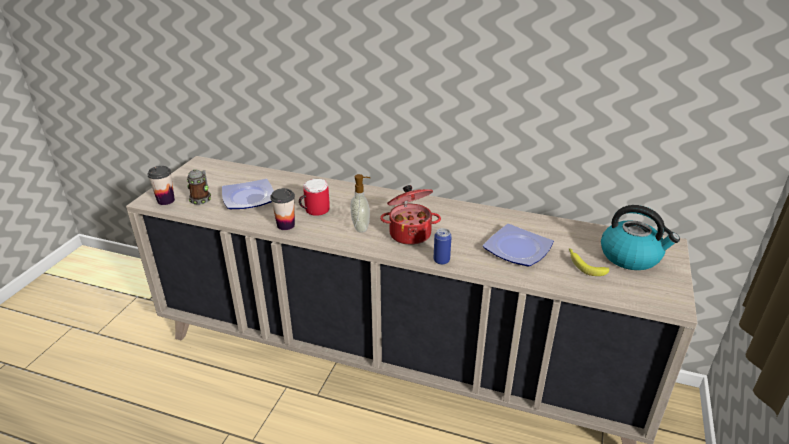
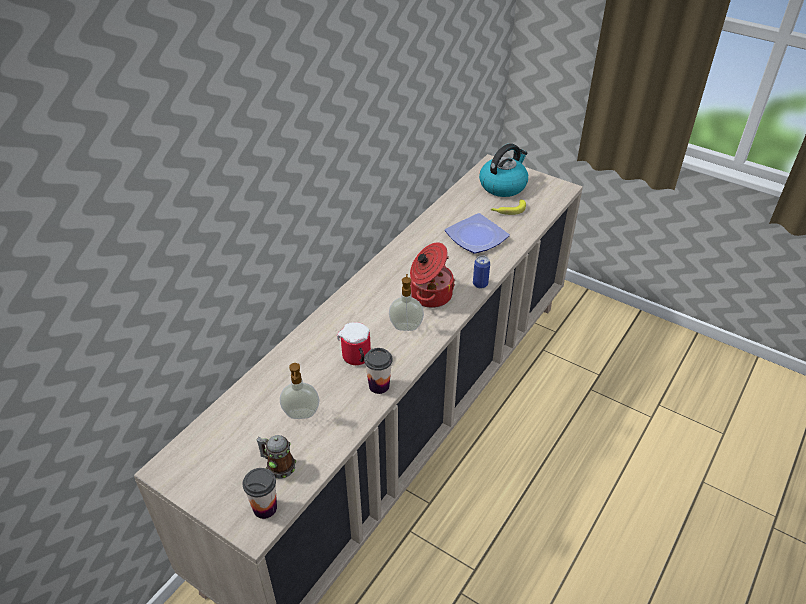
camera: 75 degrees left, 10 degrees up
plate [222,179,274,209] -> soap dispenser [280,363,320,419]

